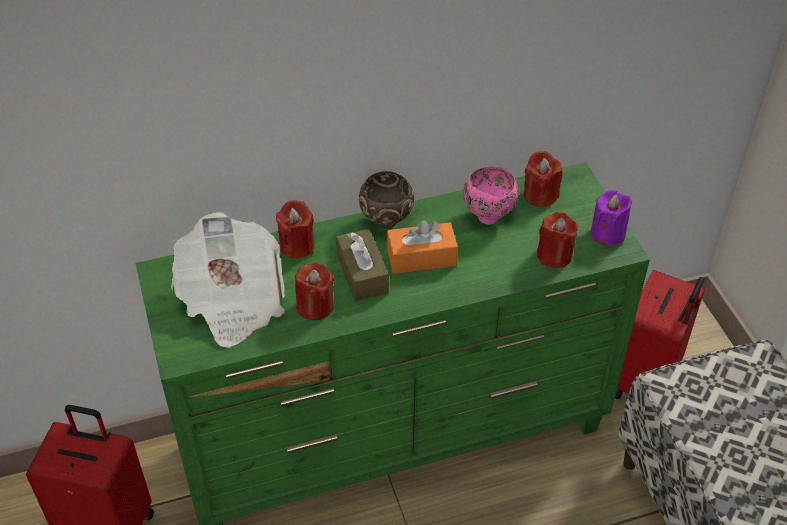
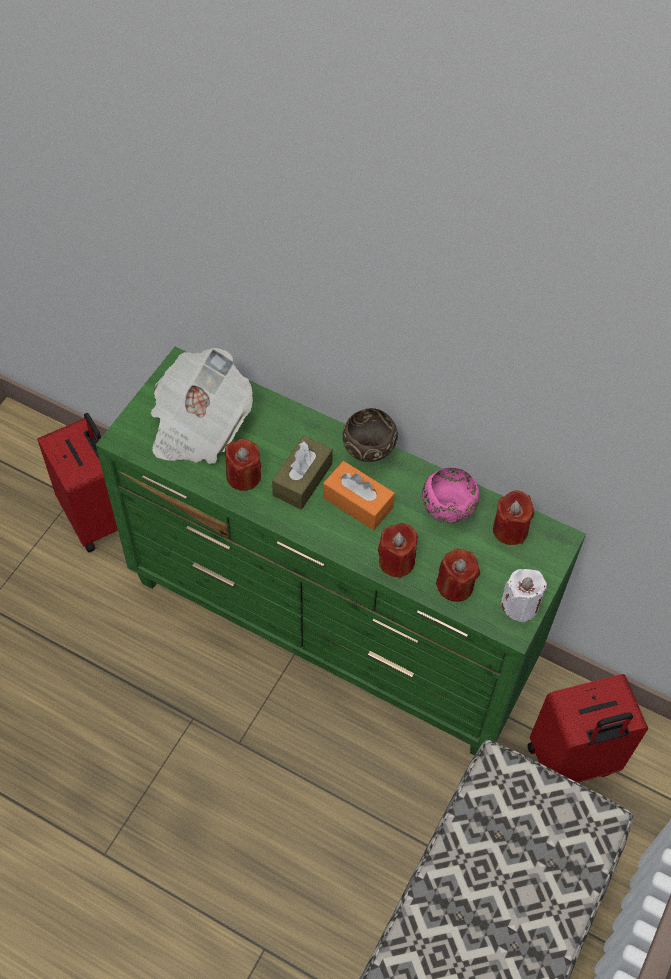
camera: 45 degrees right, 10 degrees up
red candle [276,200,315,259] -> red candle moved to [378,523,417,578]
purple candle [591,190,632,245] -> white candle [501,569,547,623]

